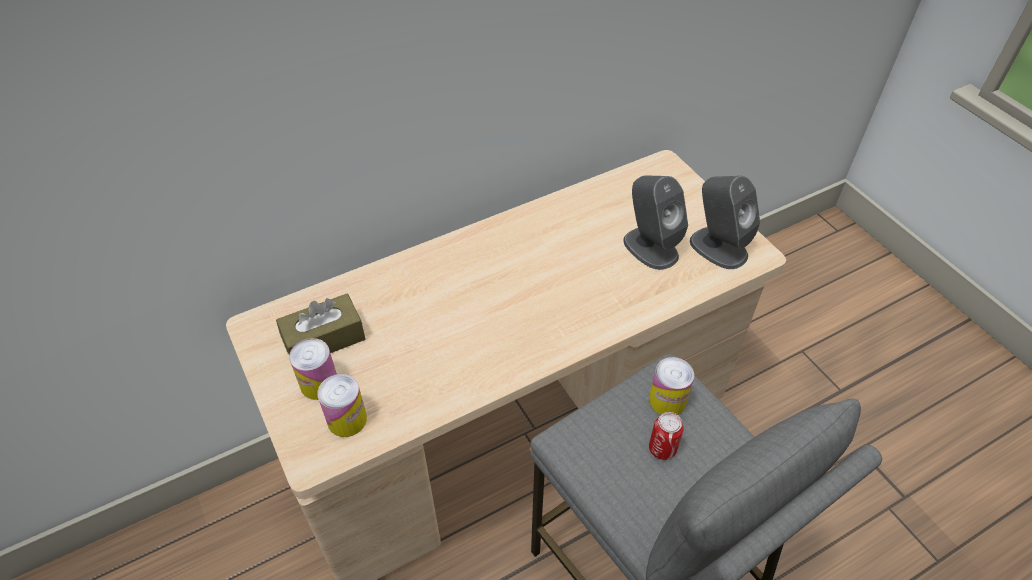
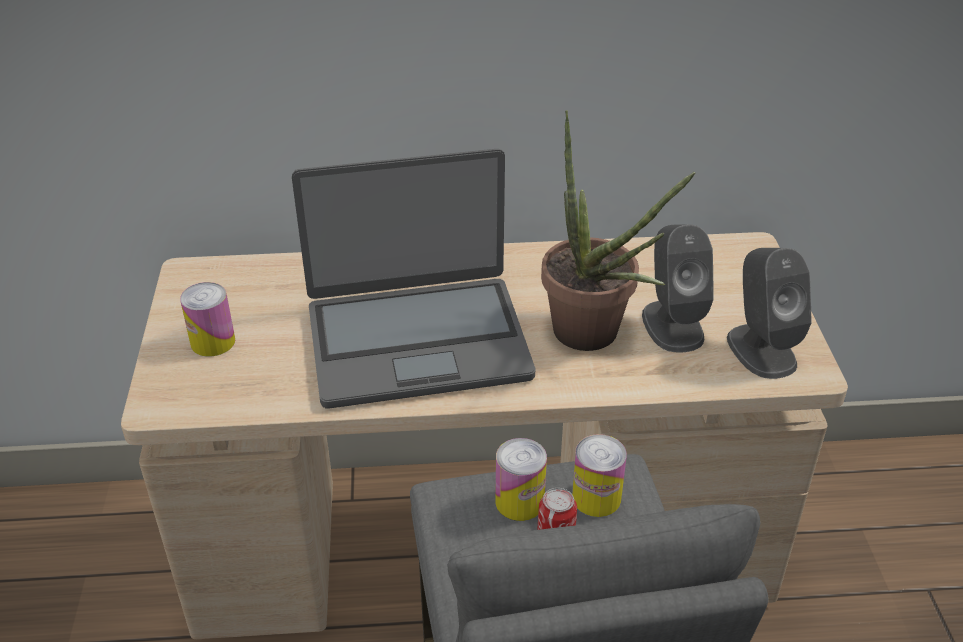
camera: 25 degrees right, 10 degrees down
brown tissue box [276,293,366,354] -> none
can [317,374,367,437] -> can moved to [495,438,547,521]
none -> laptop [292,149,536,409]
none -> potted plant [541,110,696,351]

